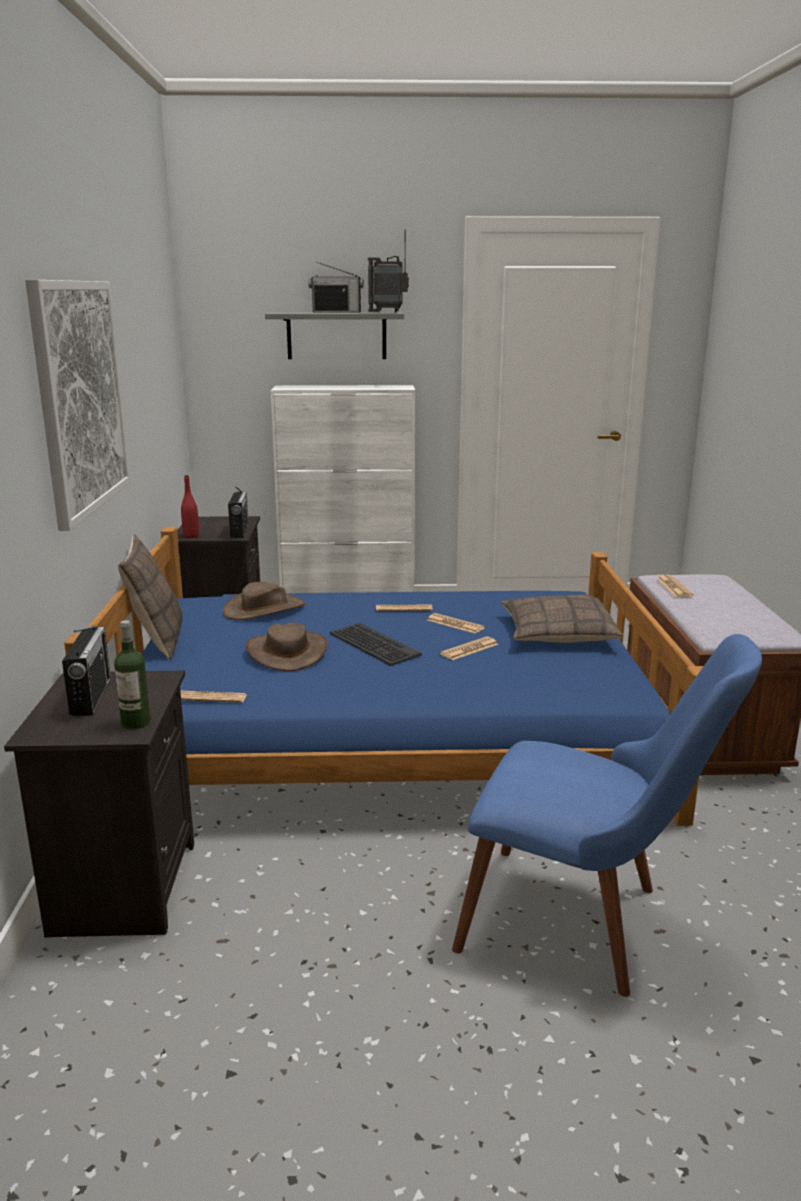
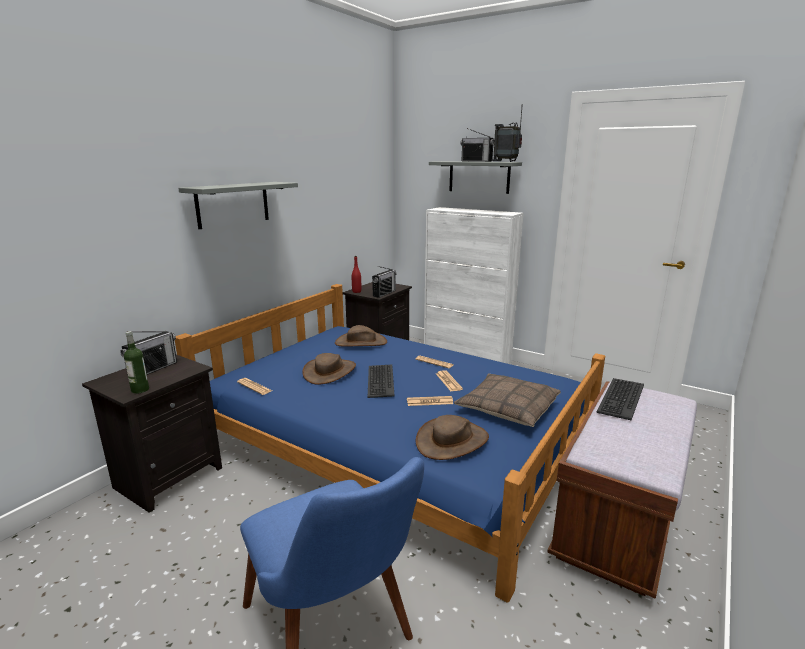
camera: 35 degrees right, 0 degrees up
picture [25,280,130,531] -> grey shelf [178,182,298,229]
pillow [118,534,183,661] -> none
newspaper [656,575,693,597] -> keyboard [597,378,644,420]
none -> brown hat [416,415,489,460]

